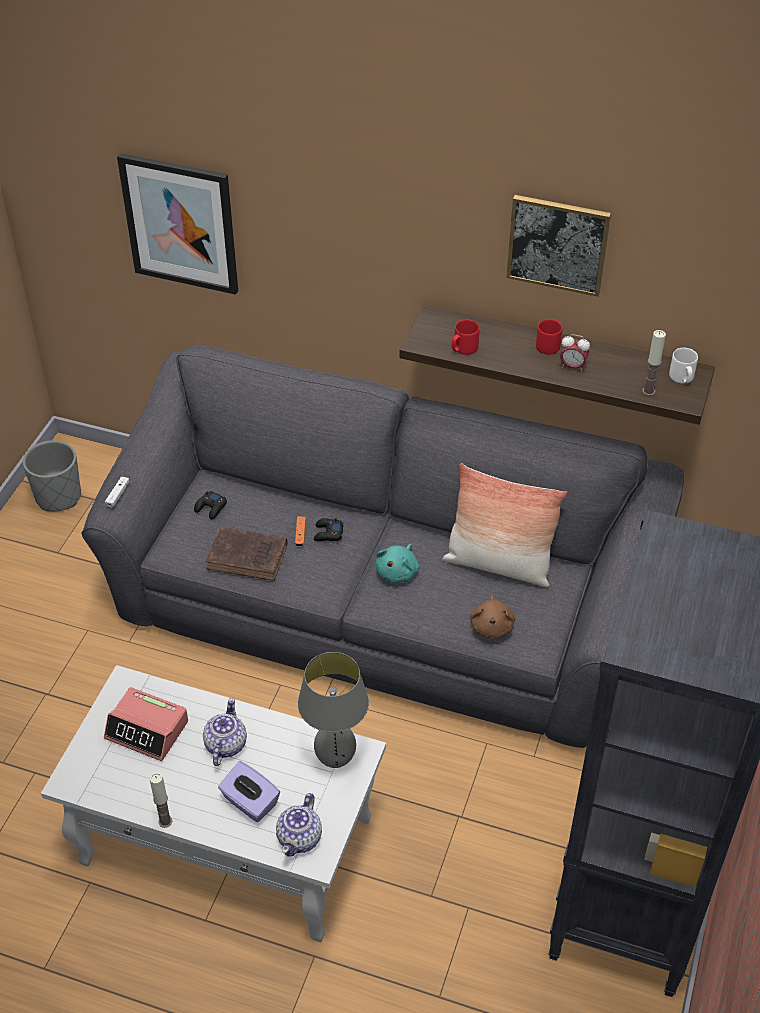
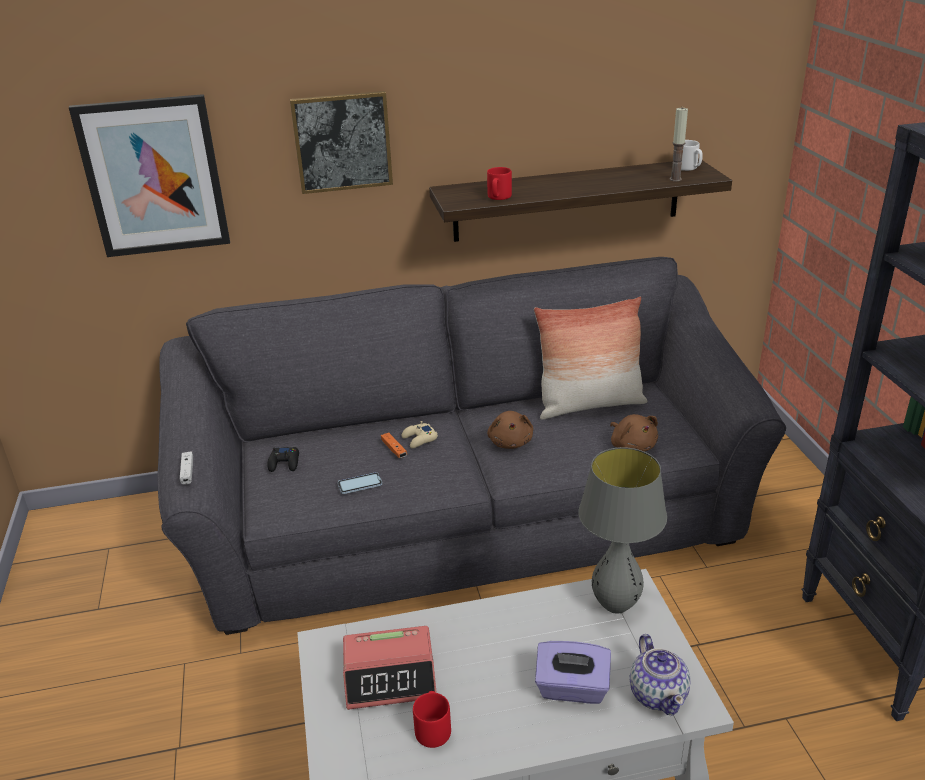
camera: 30 degrees left, 15 degrees down
grey planter [23,440,81,511] -> none
candle [150,772,172,828] -> none
teapot [203,698,247,766] -> none
brown book [205,527,288,581] -> phone [337,473,382,494]
black game controller [314,518,344,541] -> beige game controller [402,421,438,449]
turquoise plush toy [375,544,419,583] -> brown plush toy [487,411,533,449]
picture [506,195,611,297] -> picture moved to [290,91,393,194]
red mug [536,319,562,355] -> red mug moved to [413,691,451,748]
alarm clock [560,334,590,372] -> none

